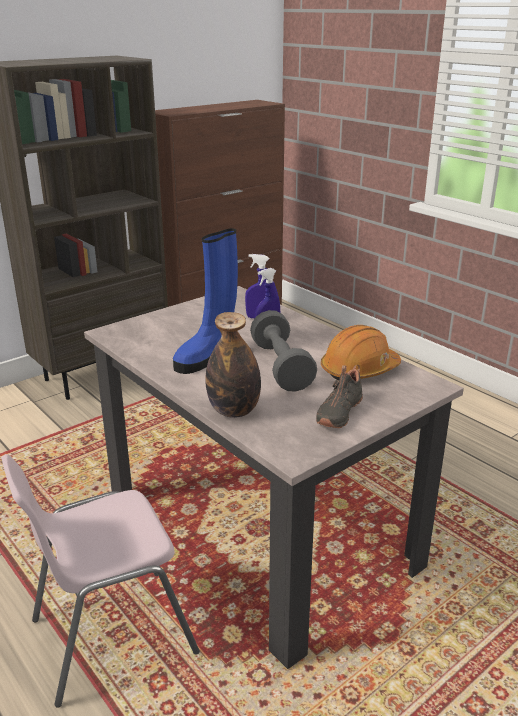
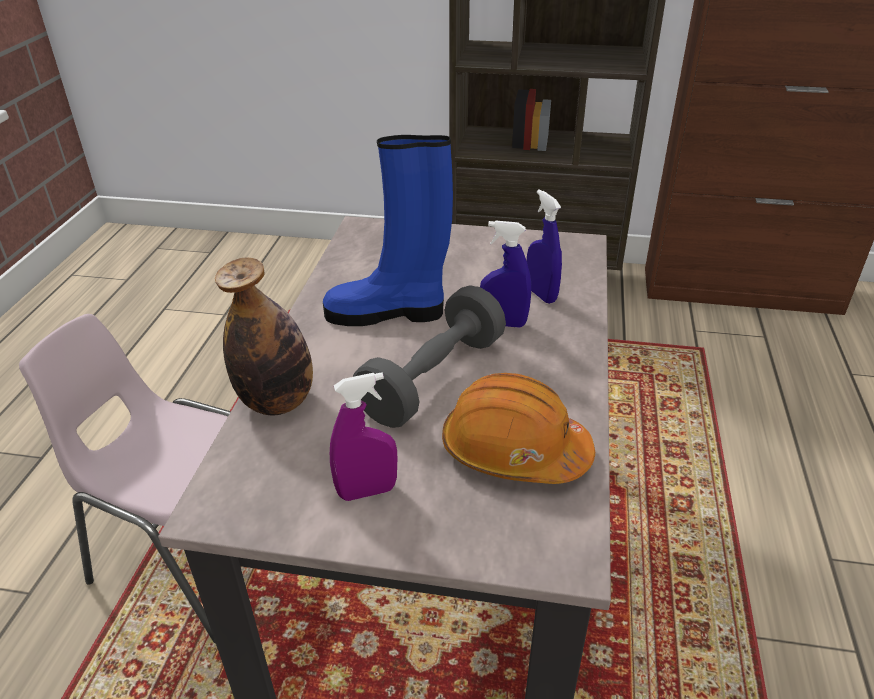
camera: 50 degrees right, 10 degrees up
black shoe [316,365,363,428] -> purple spray bottle [330,372,397,501]

